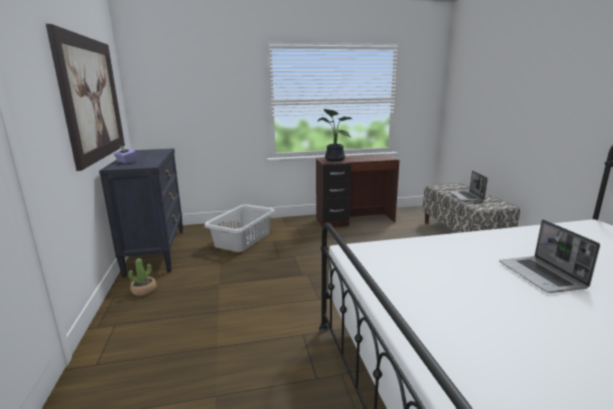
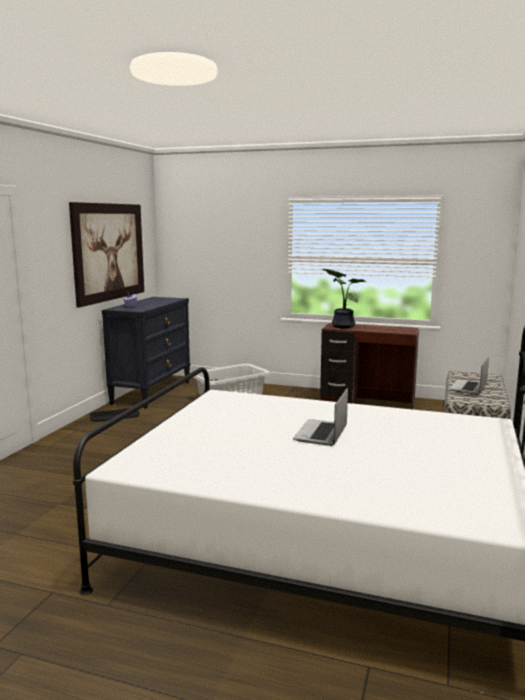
camera: 30 degrees right, 5 degrees down
potted plant [128,258,156,296] -> keyboard [90,408,140,422]

